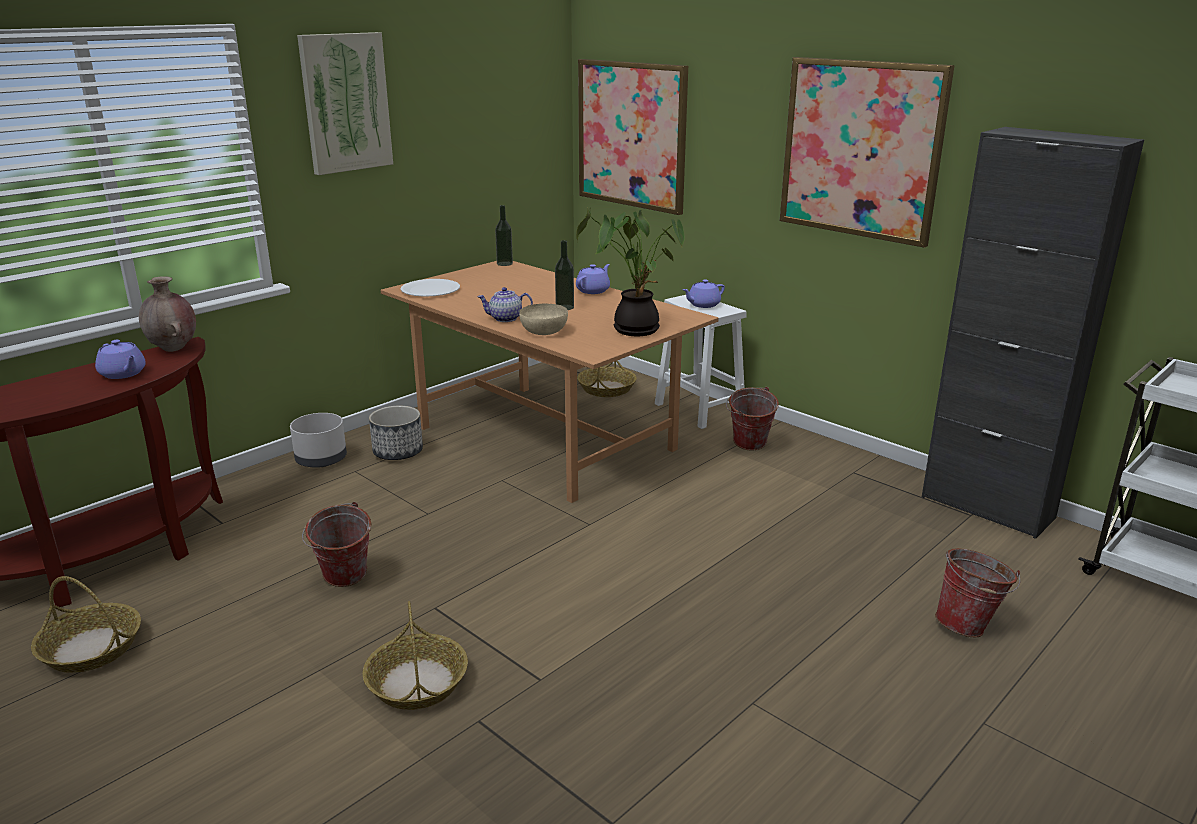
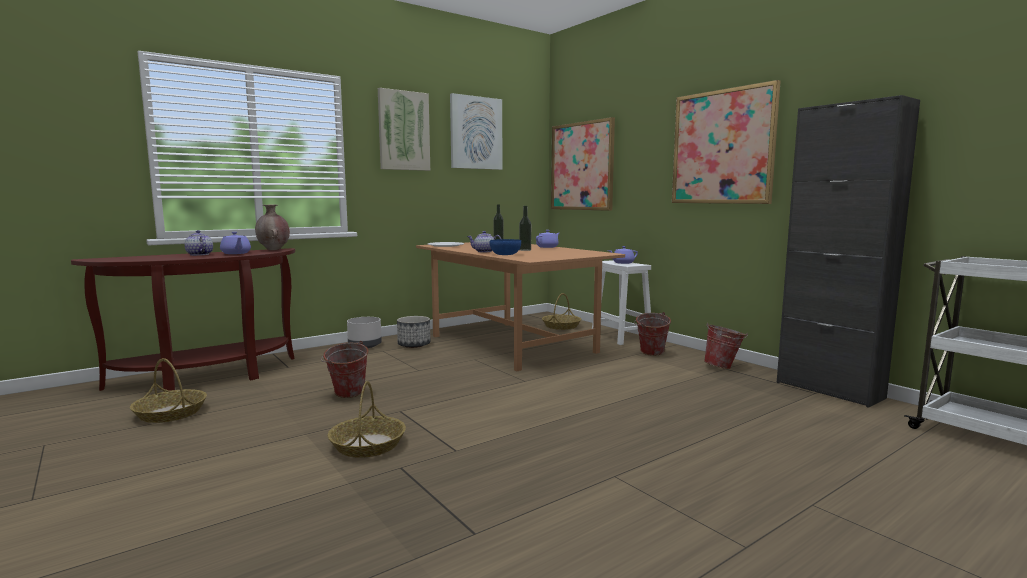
camera: 10 degrees right, 15 degrees down
beige bowl [519,304,568,335] -> blue bowl [490,239,521,255]
potted plant [576,207,685,336] -> none
bucket [935,548,1020,638] -> bucket moved to [704,322,748,369]
none -> teapot [185,230,213,256]
none -> picture [450,93,502,170]

